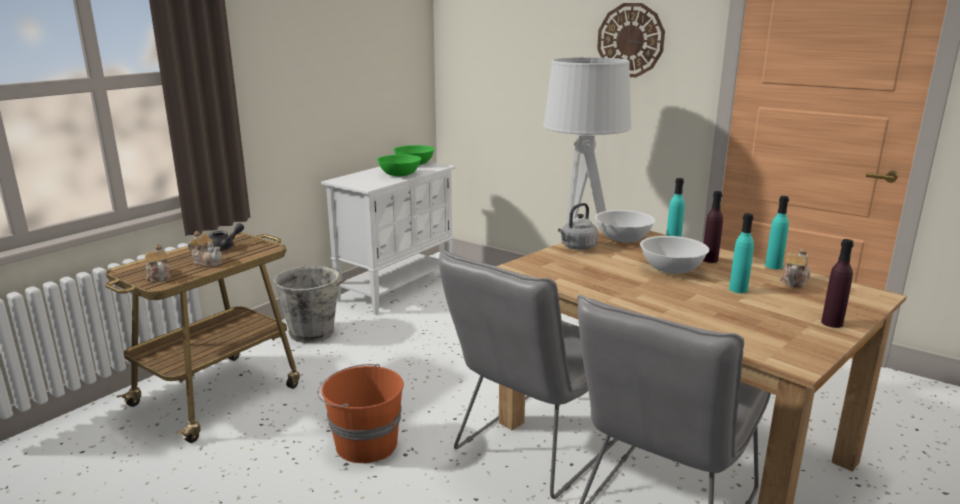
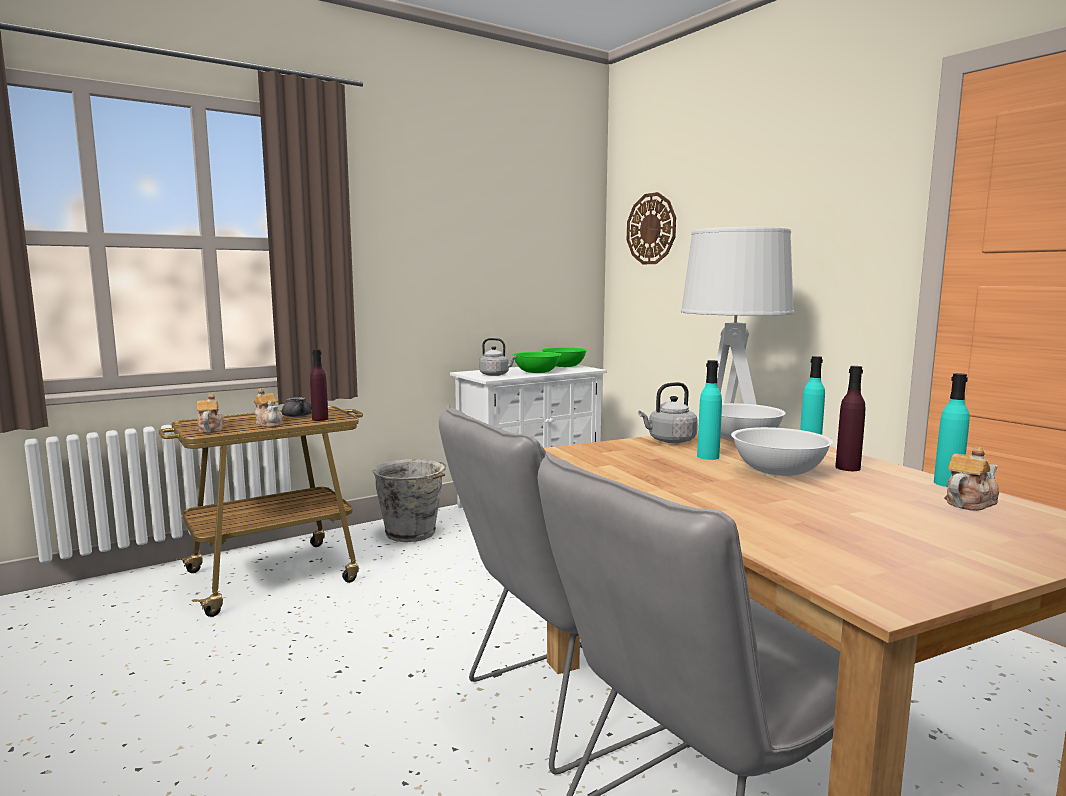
camera: 20 degrees right, 10 degrees down
orange bucket [318,364,404,463] -> none
wall clock [597,3,665,77] -> wall clock moved to [627,192,676,264]
turquoise bottle [729,213,754,293] -> turquoise bottle moved to [697,360,722,460]
purple bottle [821,239,854,328] -> purple bottle moved to [310,350,328,421]
none -> grey kettle [479,338,517,376]

